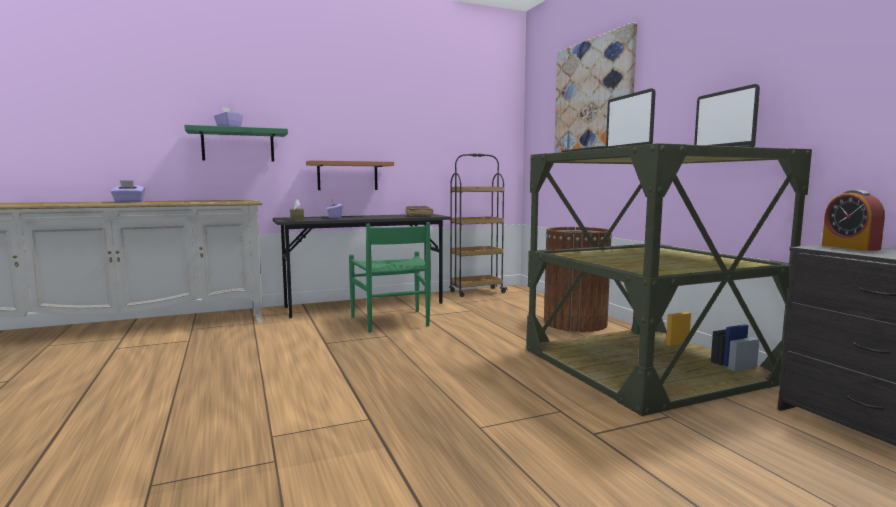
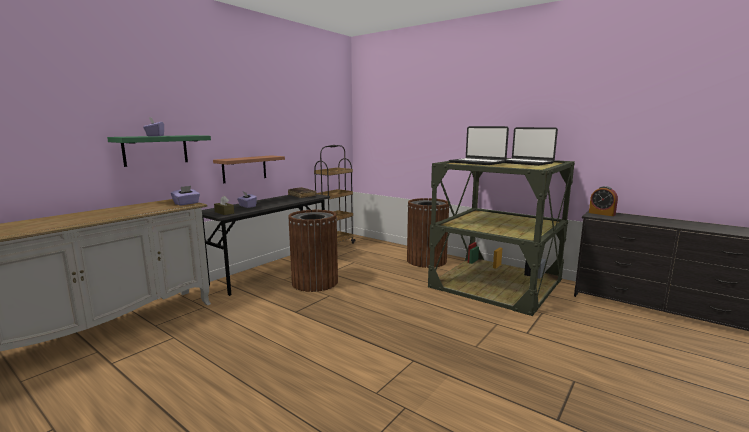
camera: 30 degrees left, 5 degrees up
purple tissue box [111,180,145,202] -> purple tissue box moved to [171,186,200,205]
green chair [349,222,431,332] -> brown trash can [288,210,338,292]
picture [554,22,637,153] -> none

